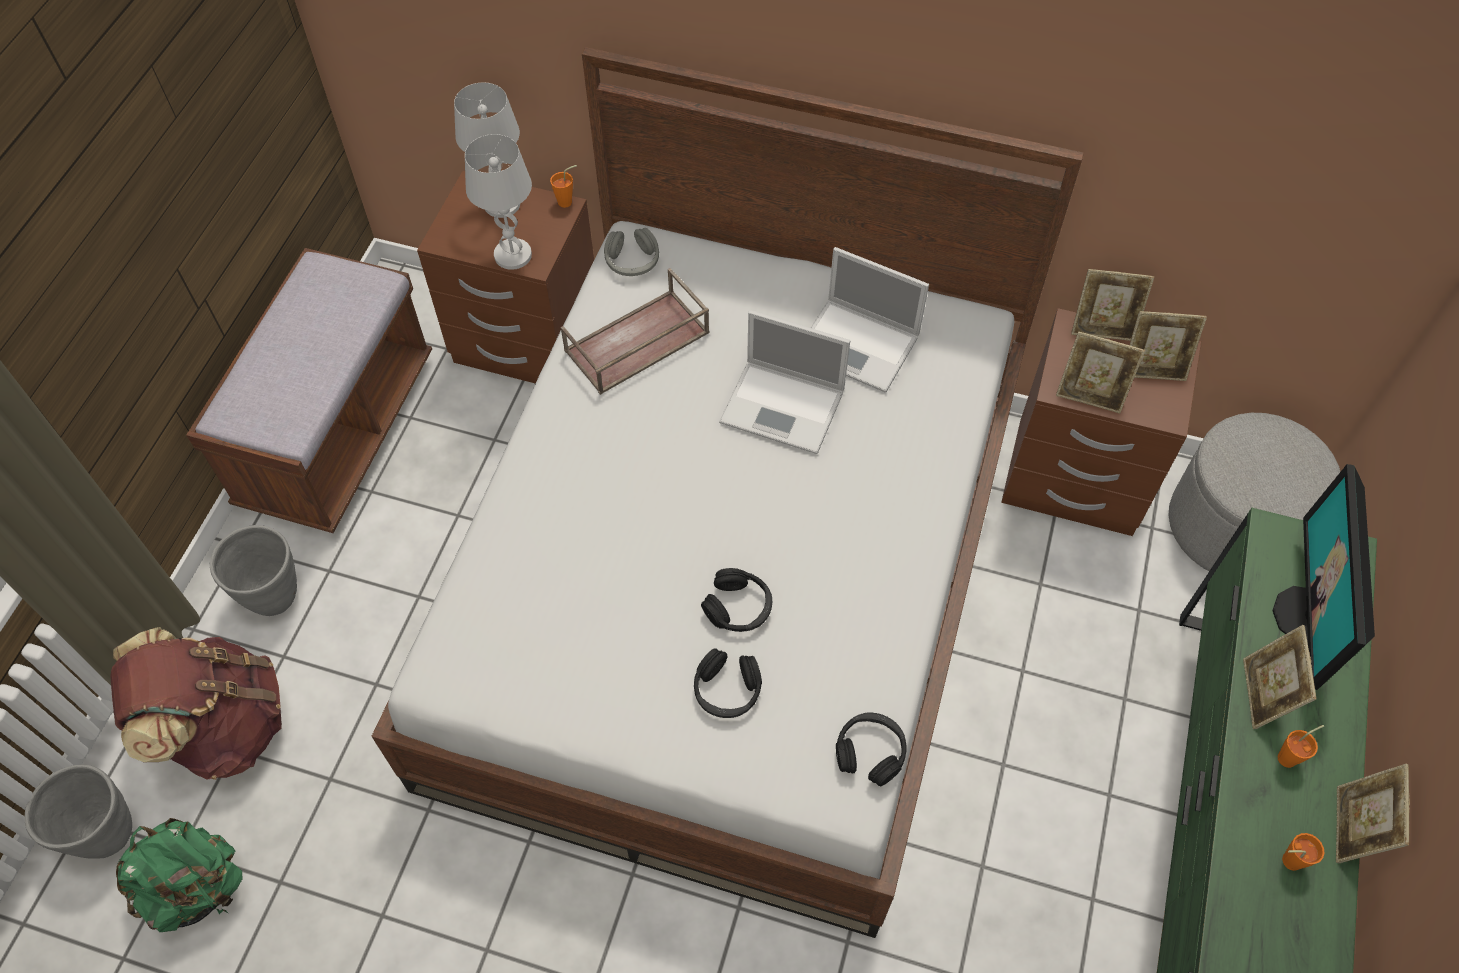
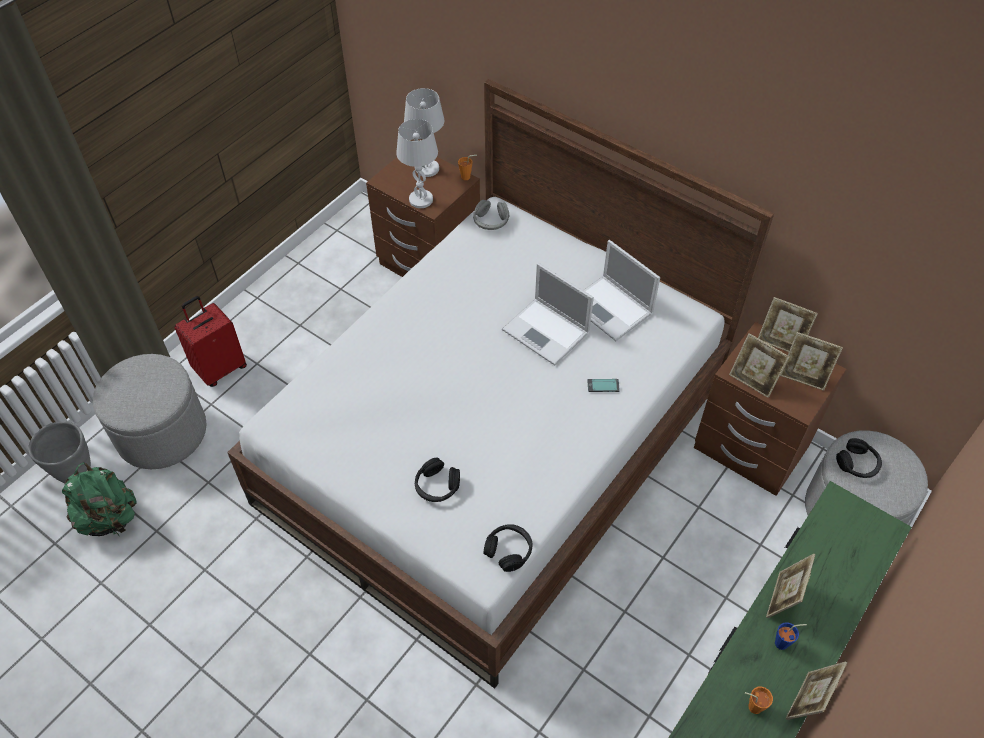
camera: 20 degrees right, 5 degrees down
brown backpack [110,627,282,780] -> grey ottoman [93,354,207,469]
brown bench [186,248,432,533] -> none
grey planter [210,525,297,616] -> red suitcase [175,296,247,387]
brown tray [561,268,710,395] -> none
black headphones [701,568,772,632] -> black headphones moved to [836,438,882,478]
monitor [1272,464,1375,690] -> none
orange cup [1277,725,1324,768] -> blue cup [775,622,807,650]
none -> phone [587,379,620,392]

